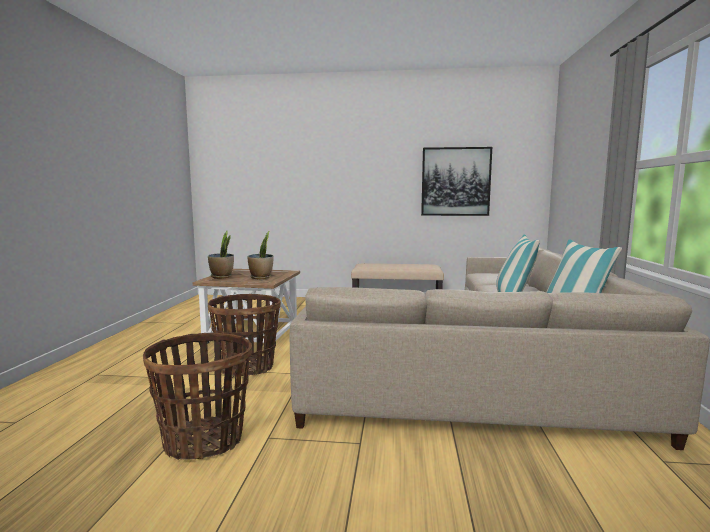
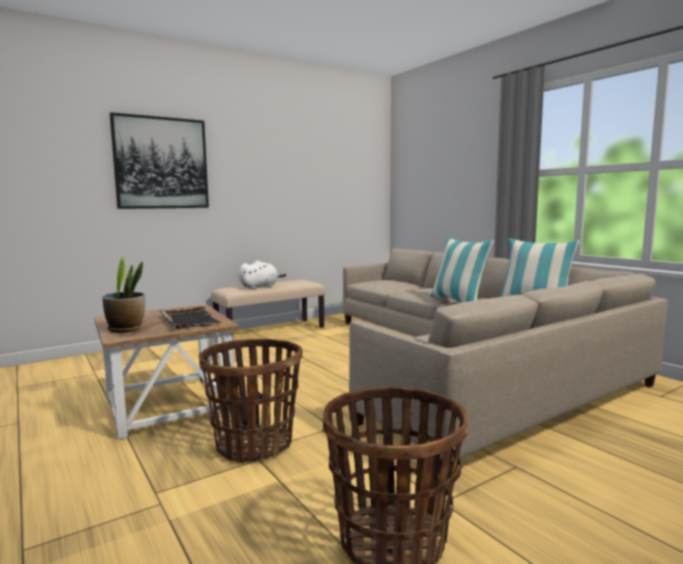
camera: 40 degrees left, 0 degrees up
potted plant [247,231,273,279] -> black tray [160,307,222,329]
picture [421,147,492,216] -> picture moved to [110,112,209,209]
none -> white plush toy [239,261,286,289]

